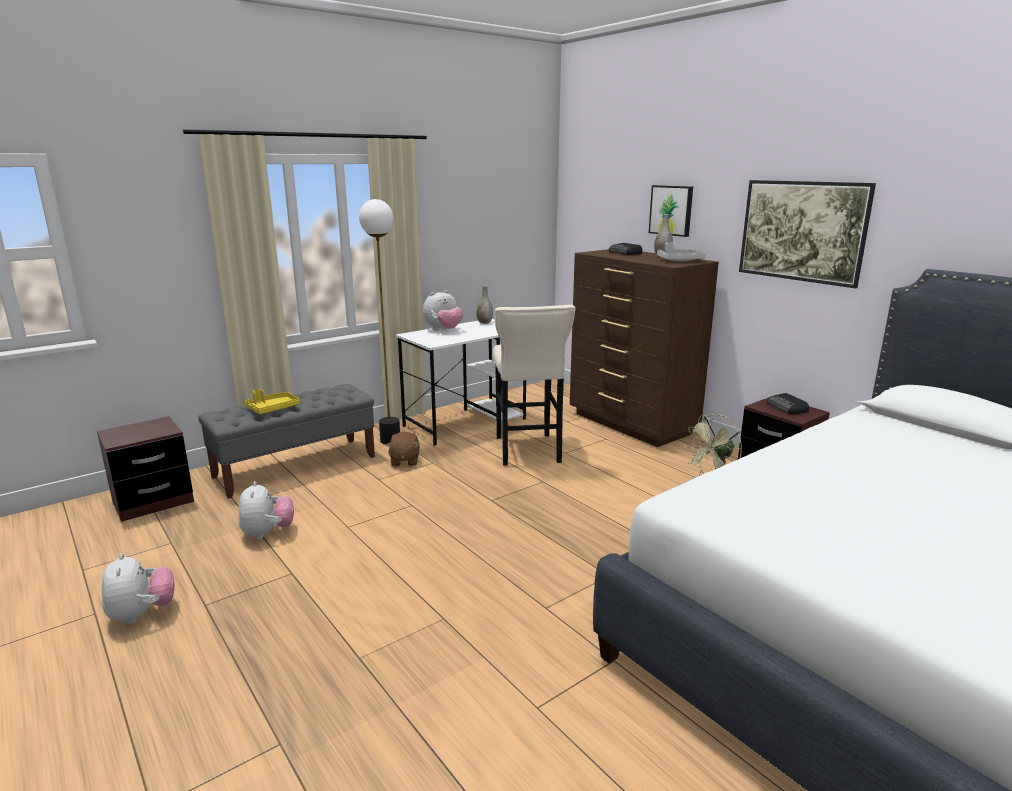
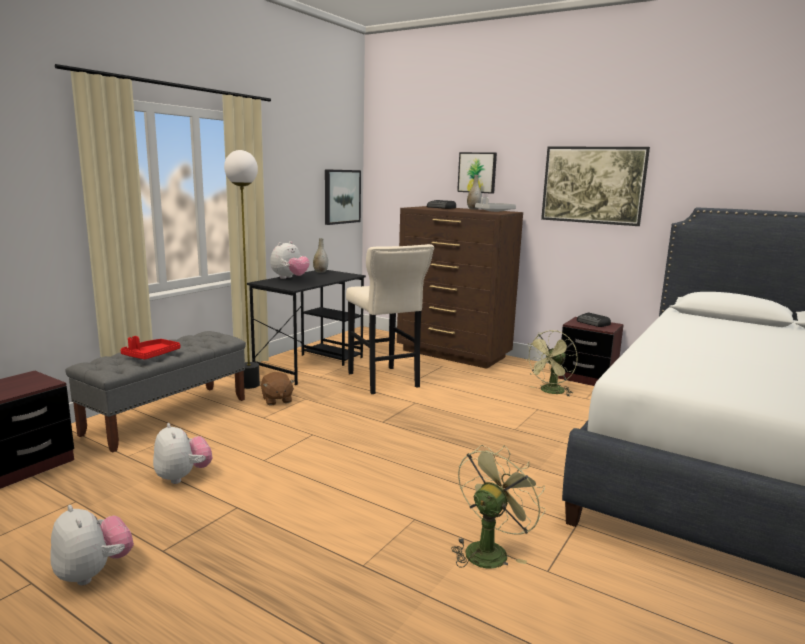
camera: 20 degrees left, 5 degrees down
yellow tray [245,389,300,414] -> red tray [121,336,181,360]
white desk [395,319,526,446] -> black desk [247,270,366,385]
none -> picture [325,169,361,225]
none -> green fan [451,445,545,568]

